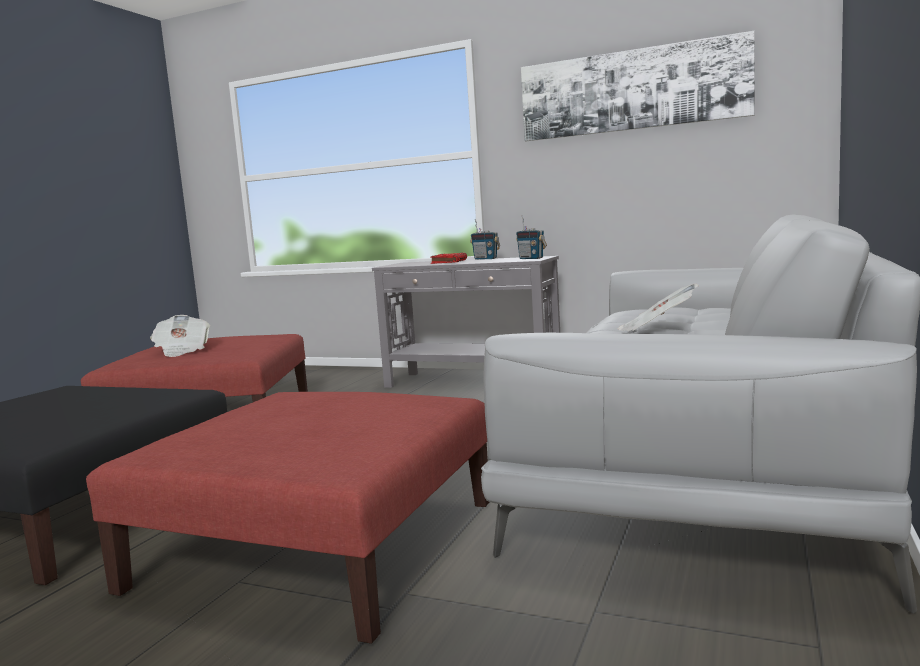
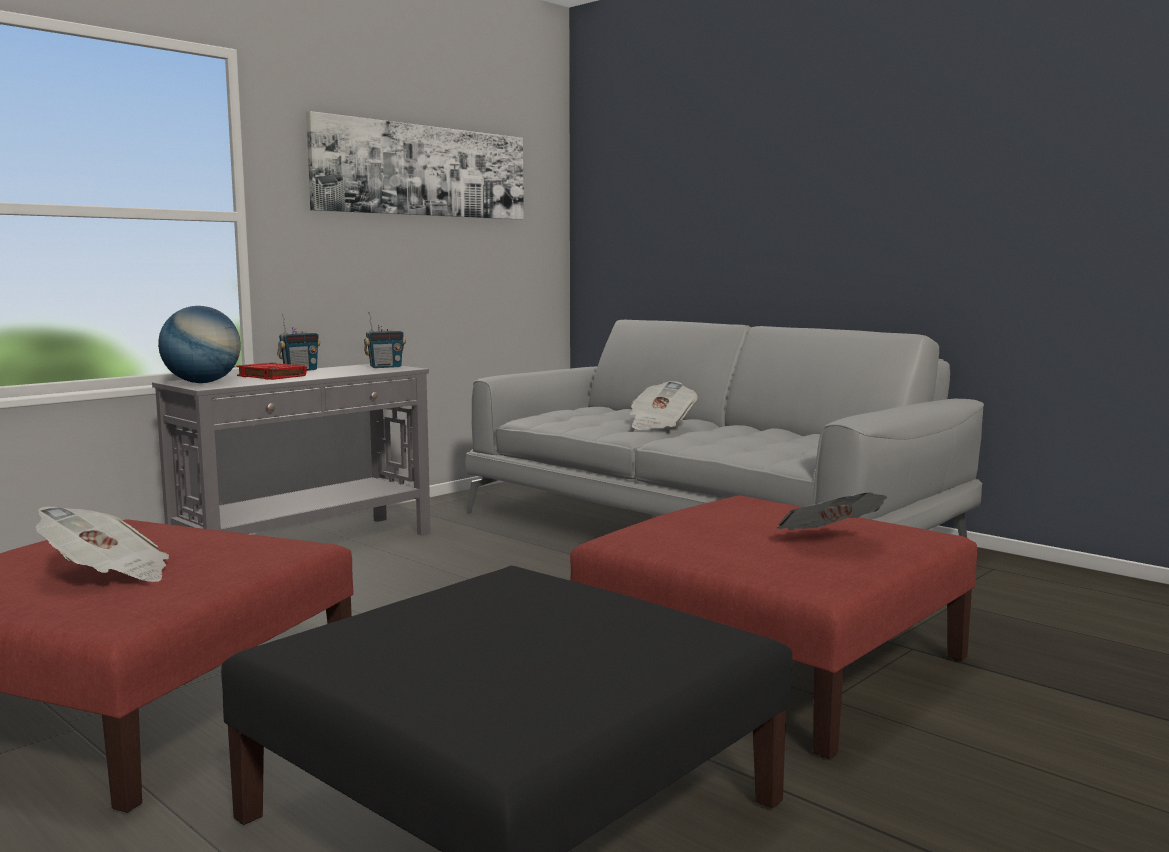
camera: 70 degrees left, 0 degrees up
none -> globe [158,306,241,383]
none -> newspaper [777,492,887,529]

